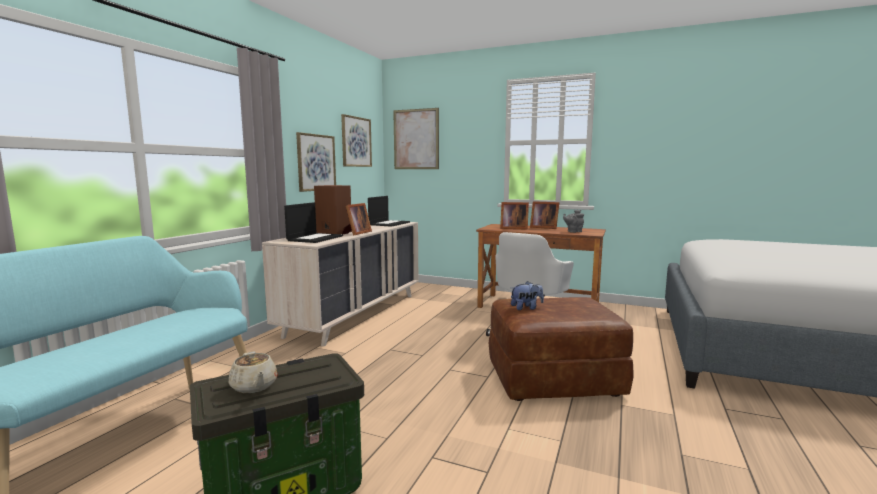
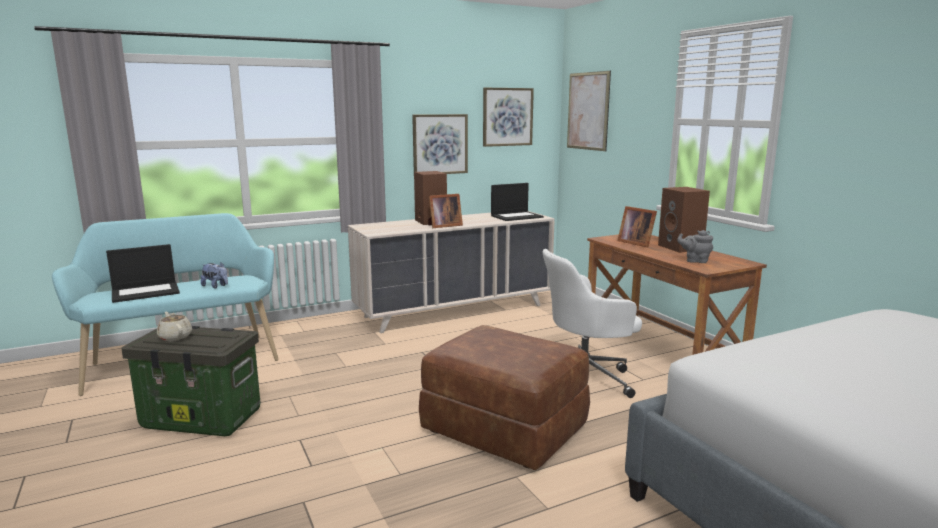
camera: 40 degrees right, 5 degrees up
beige teapot [229,351,278,393] -> beige teapot turned 135 degrees clockwise [157,312,192,341]
laptop [284,202,343,243] -> laptop moved to [106,244,180,303]
plush toy [511,281,544,310] -> plush toy moved to [201,263,228,288]
picture frame [530,201,559,229] -> brown speaker [658,187,710,253]

